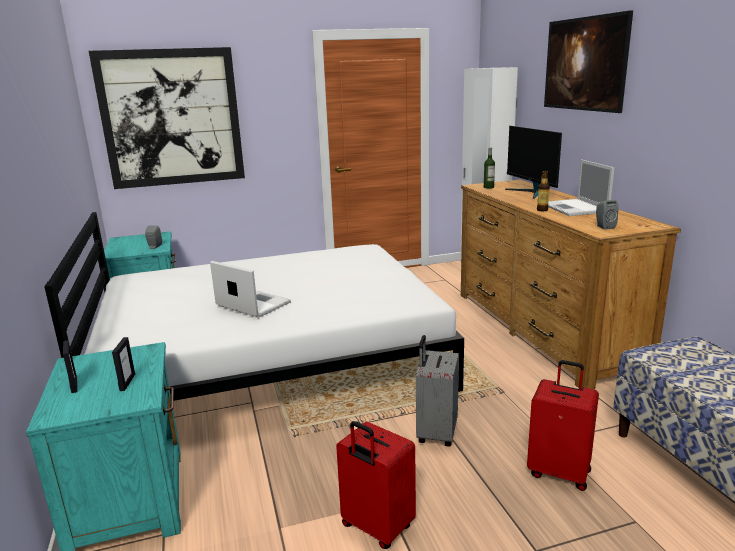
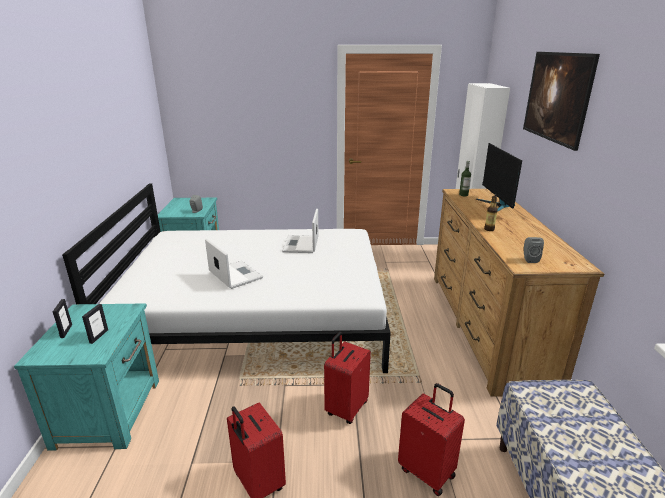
camera: 15 degrees right, 5 degrees up
picture [89,47,245,189] -> none
grey suitcase [416,335,459,447] -> red suitcase [324,332,371,424]
laptop [548,159,615,216] -> laptop moved to [282,209,319,253]

